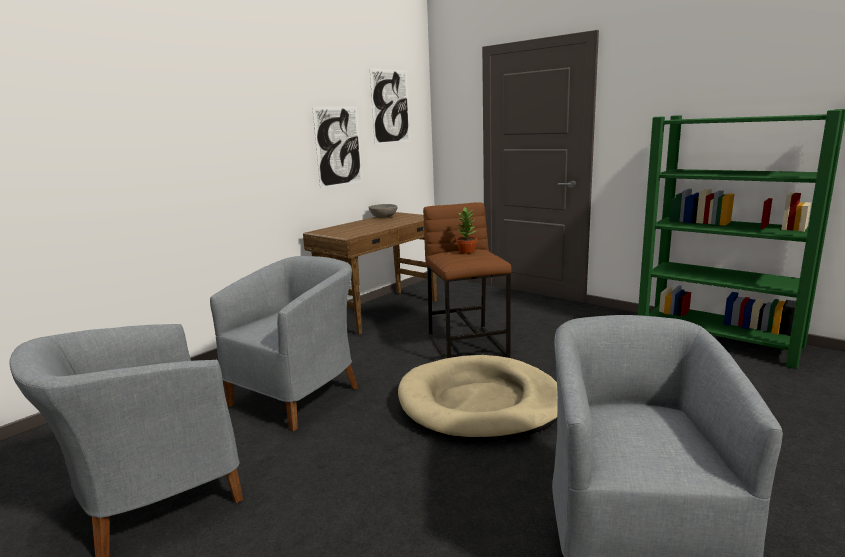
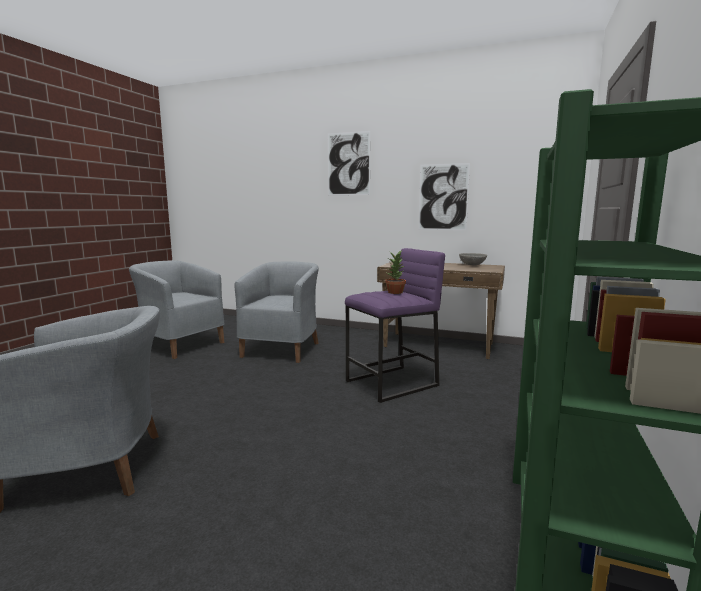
camera: 70 degrees right, 5 degrees down
grey armchair [210,256,358,432] -> grey armchair turned 90 degrees counterclockwise [235,261,319,363]
picture [370,69,410,144] -> picture moved to [328,131,371,195]
beige dog bed [398,355,558,441] -> none
brown stool [423,202,512,359] -> purple stool [345,248,445,403]

